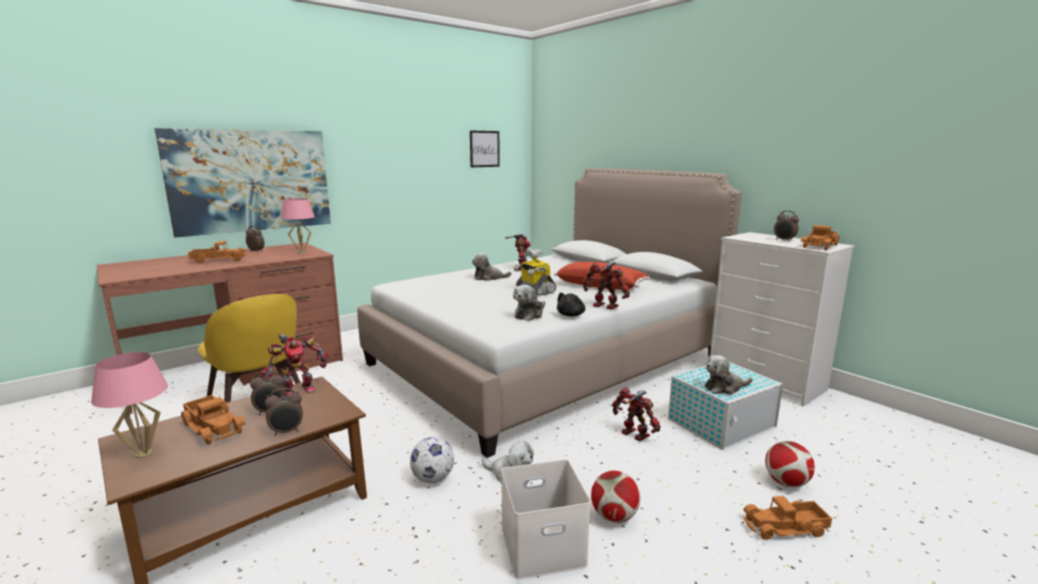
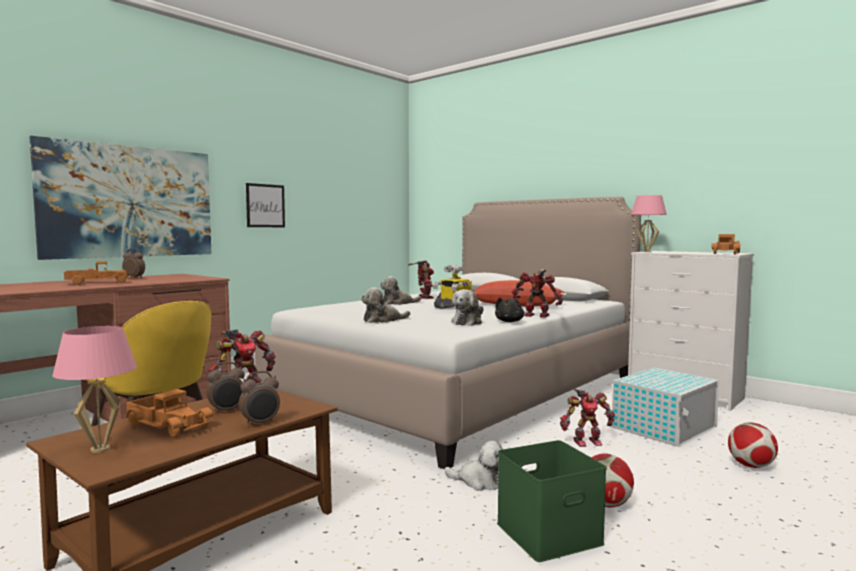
camera: 10 degrees left, 10 degrees down
pink table lamp [281,198,315,253] -> pink table lamp moved to [631,195,667,252]
football [410,437,454,483] -> none
picture [470,130,500,167] -> picture moved to [246,183,285,227]
white storage box [501,459,591,580] -> green storage box [497,440,607,562]
toy robot [612,387,660,441] -> toy robot turned 135 degrees clockwise [560,388,615,447]
plush toy [705,355,753,395] -> plush toy moved to [361,287,410,323]
toy truck [743,496,832,540] -> none
alarm clock [774,211,799,242] -> none

